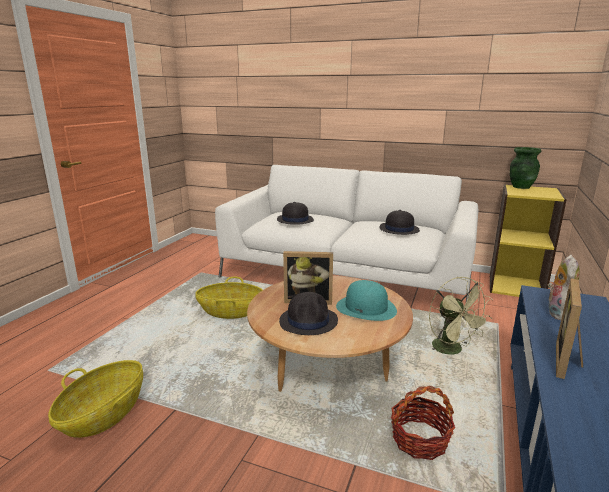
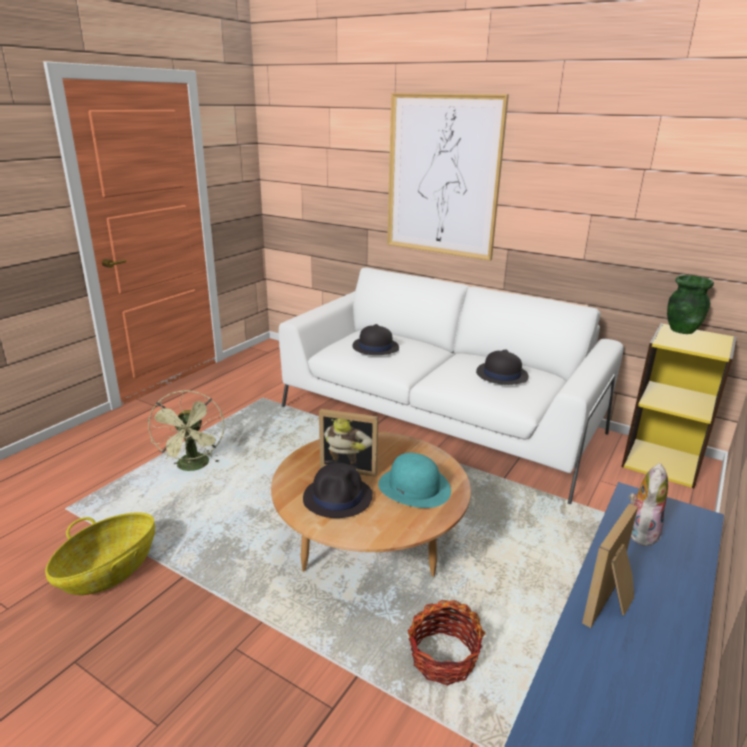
camera: 10 degrees right, 5 degrees up
basket [195,277,263,319] -> none
green fan [429,277,493,355] -> green fan moved to [147,390,225,471]
none -> picture [387,93,509,261]

